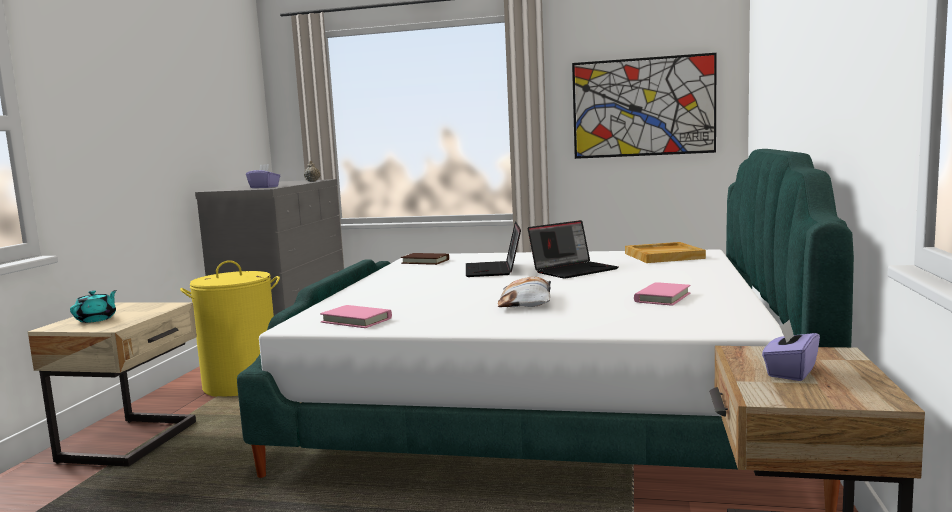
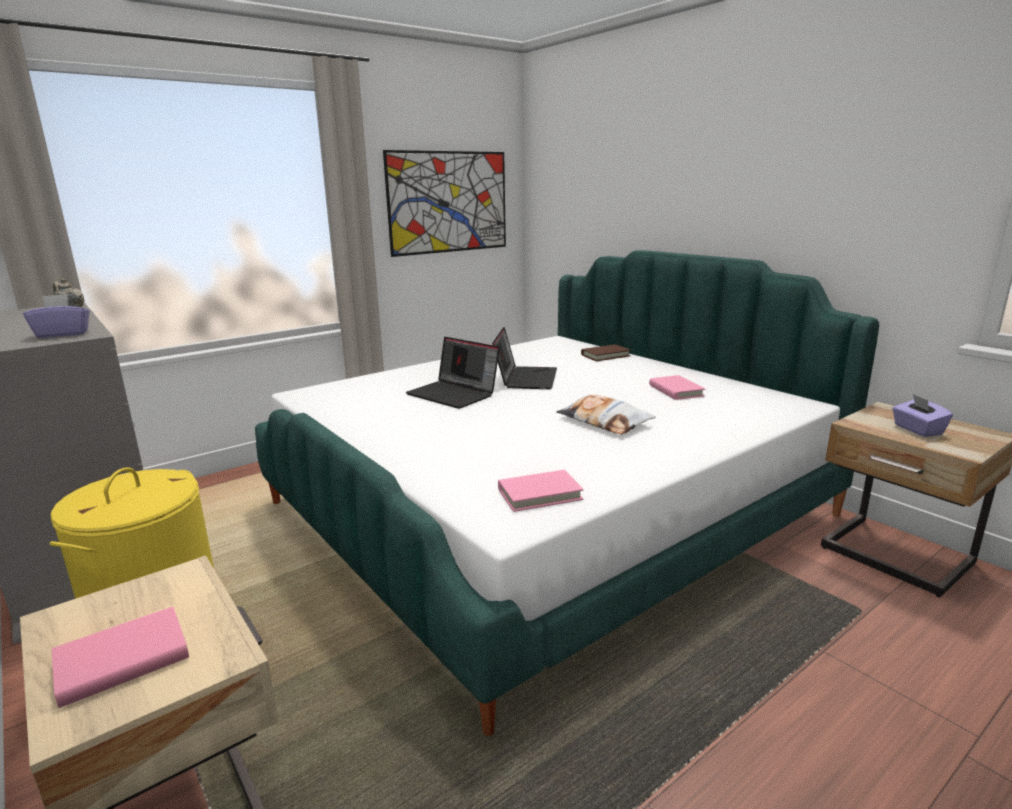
camera: 50 degrees left, 10 degrees up
turquoise teapot [70,290,117,323] -> pink book [52,607,189,708]
brown book [401,253,449,265] -> brown book moved to [581,344,631,361]
beige tray [625,242,706,263] -> none

